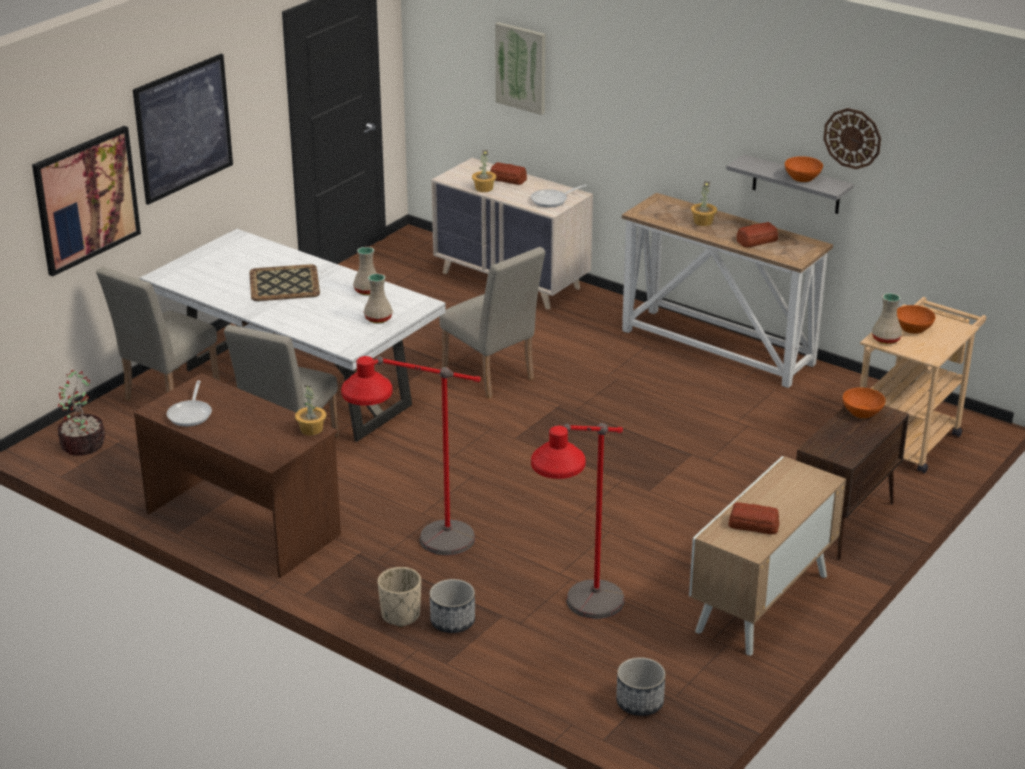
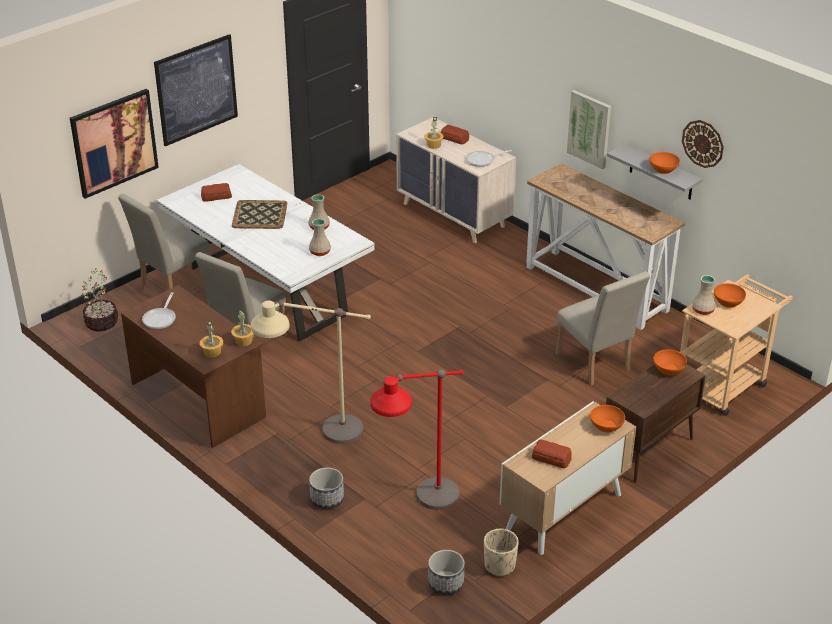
camera: 10 degrees right, 5 degrees up
red floor lamp [341,356,481,556] -> beige floor lamp [251,300,371,444]
beige planter [378,567,421,627] -> beige planter moved to [484,529,519,577]
beige chair [439,247,545,399] -> beige chair moved to [555,271,650,386]
picture [495,22,545,115] -> picture moved to [567,90,611,169]
potted plant [691,181,717,226] -> potted plant moved to [200,320,223,358]
bread [737,222,778,247] -> bread moved to [201,183,232,201]
none -> orange bowl [590,405,625,433]

